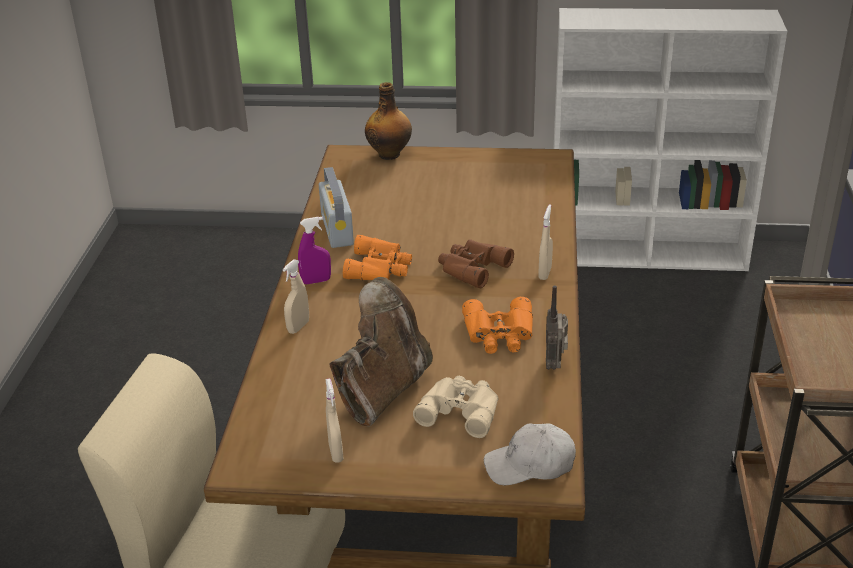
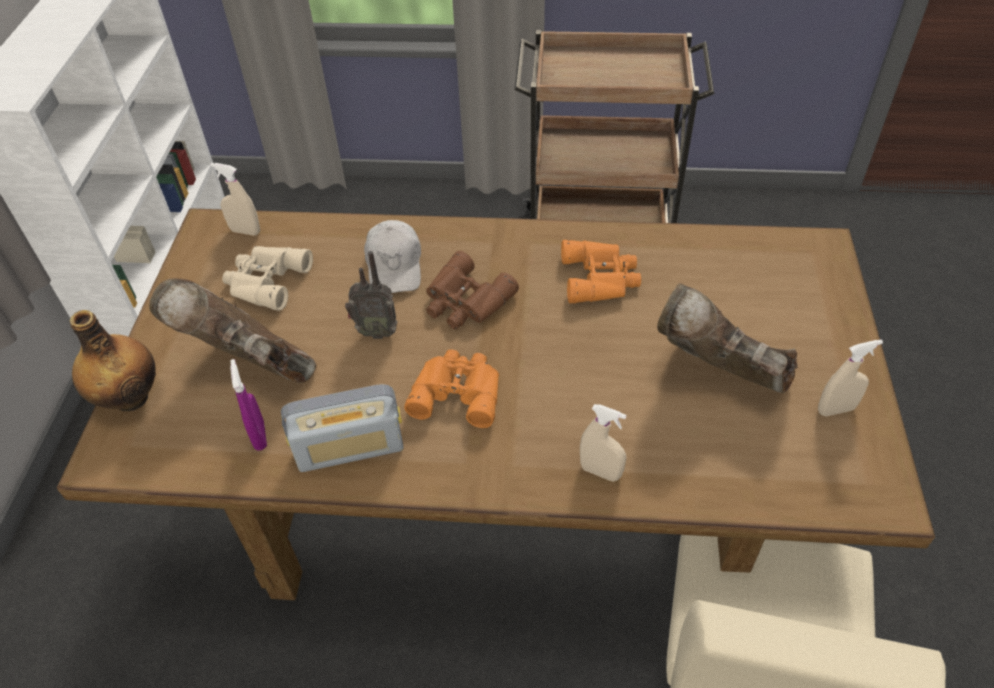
camera: 90 degrees left, 15 degrees up
purple spray bottle [298,217,331,284] -> purple spray bottle moved to [230,359,267,450]
beige binoculars [413,376,498,438] -> beige binoculars moved to [222,246,313,311]
white cap [484,423,576,485] -> white cap moved to [364,220,421,293]
beige spray bottle [538,204,553,280] -> beige spray bottle moved to [210,163,260,236]
radio [546,285,568,370] -> radio moved to [345,251,398,339]
none -> brown boot [149,278,316,383]

